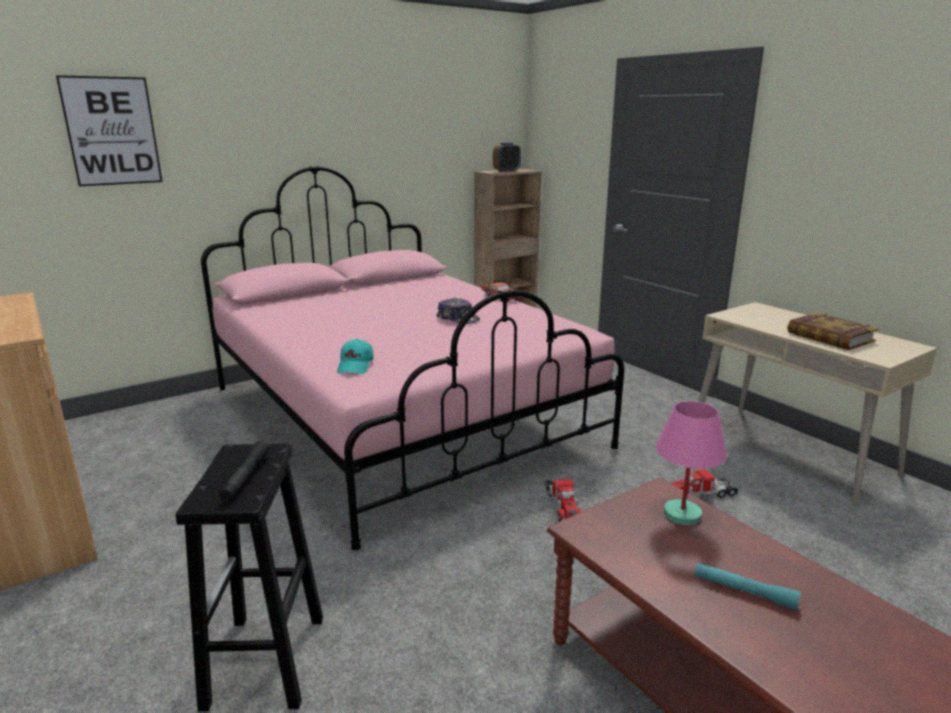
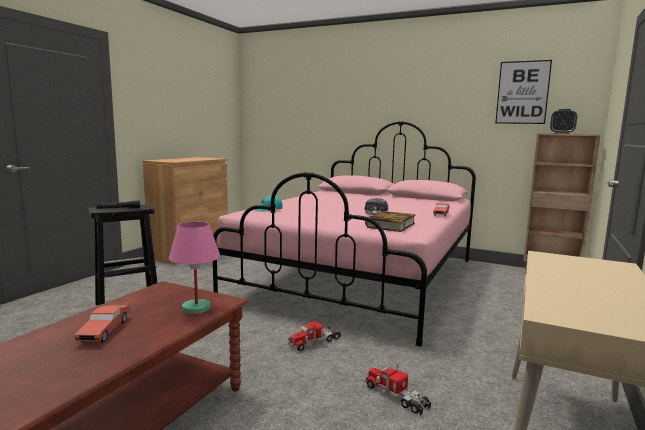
camera: 60 degrees right, 10 degrees down
picture [56,75,163,186] -> picture moved to [495,60,552,124]
turquoise flashlight [694,562,801,611] -> red toy car [75,305,130,343]
book [787,312,879,350] -> book moved to [365,211,415,232]

